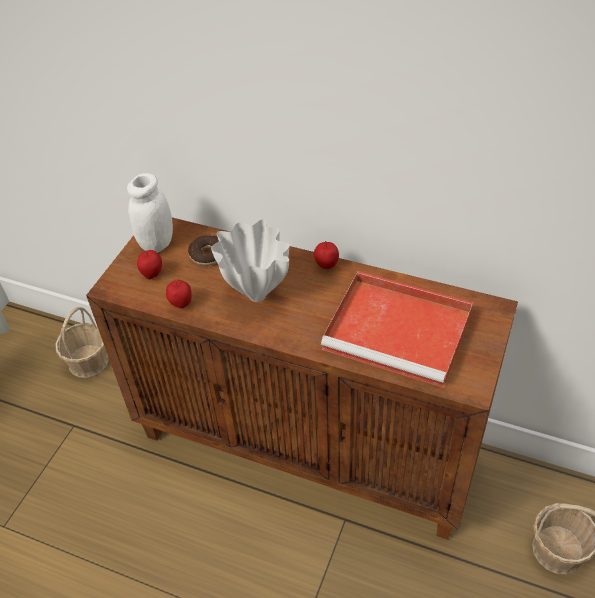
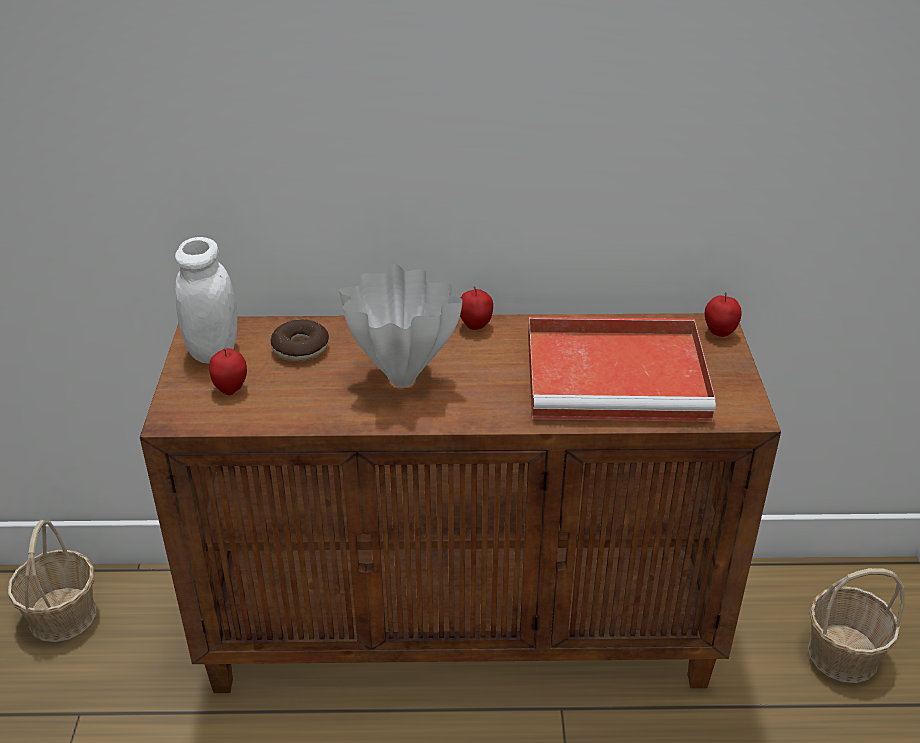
camera: 25 degrees left, 10 degrees down
apple [166,280,192,308] -> apple moved to [705,292,742,337]

